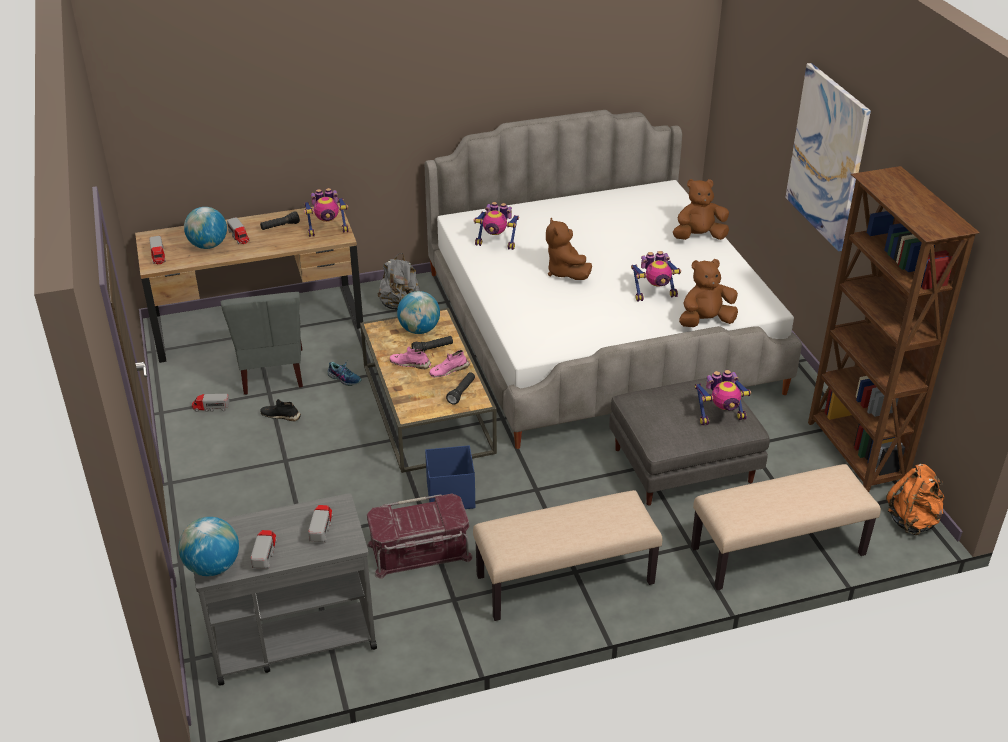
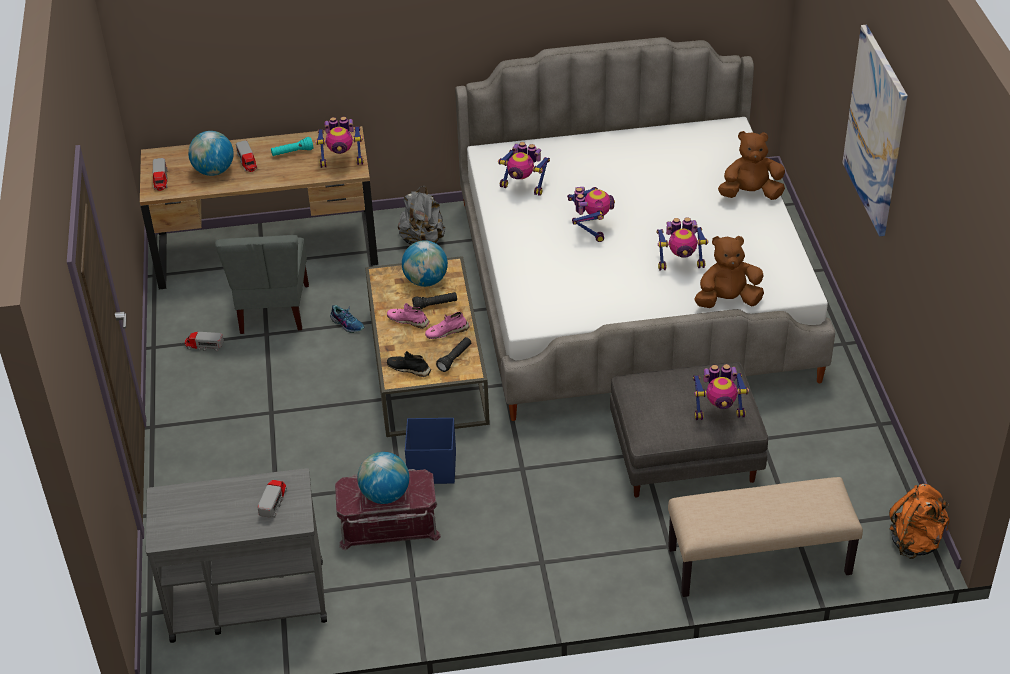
camera: 10 degrees right, 5 degrees up
globe [179,517,239,576] -> globe moved to [357,452,409,504]
toy truck [250,530,277,569] -> none
black flashlight [260,211,300,230] -> turquoise flashlight [271,137,313,156]
black shoe [260,399,301,421] -> black shoe moved to [387,351,431,377]
beige bench [473,490,662,621] -> none
brown plush toy [546,218,592,280] -> toy robot [567,187,615,242]
brown bookcase [808,166,980,492] -> none

